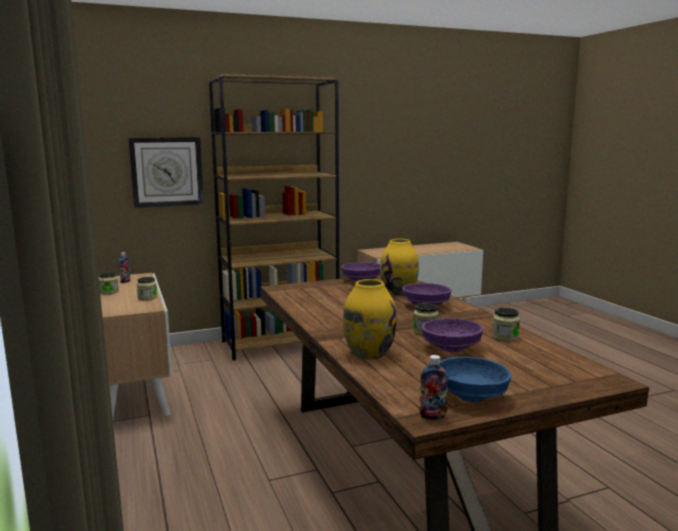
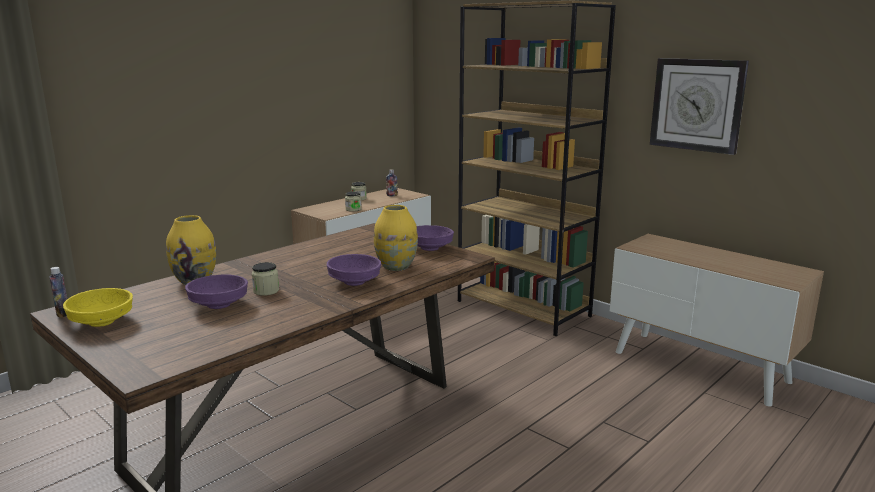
camera: 65 degrees right, 5 degrees up
wall clock [128,137,204,208] -> wall clock moved to [650,58,749,155]
blue bowl [440,357,511,402] -> yellow bowl [63,288,133,327]
jar [492,308,520,341] -> none

